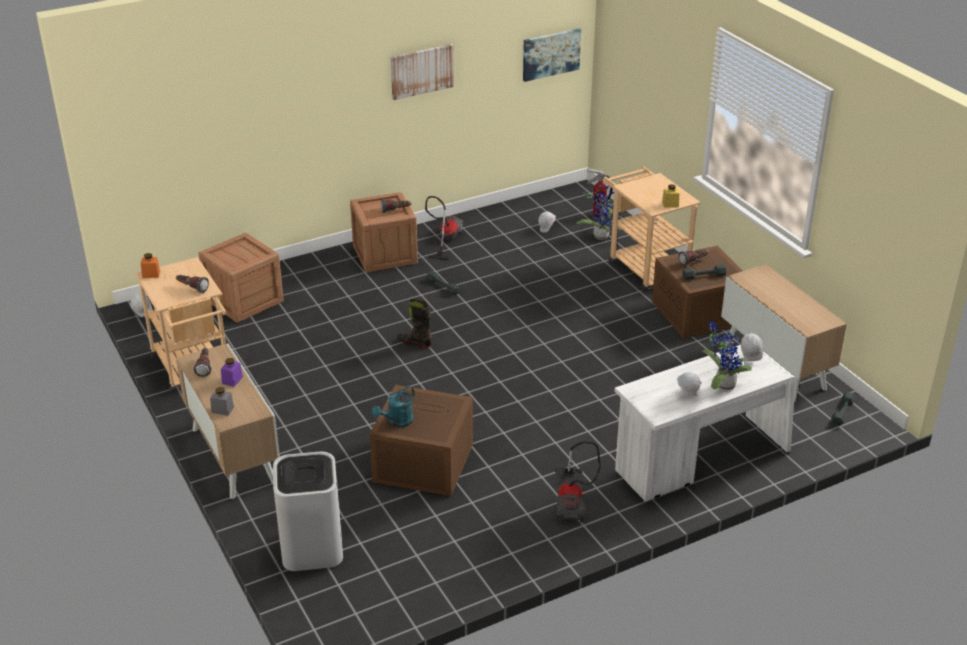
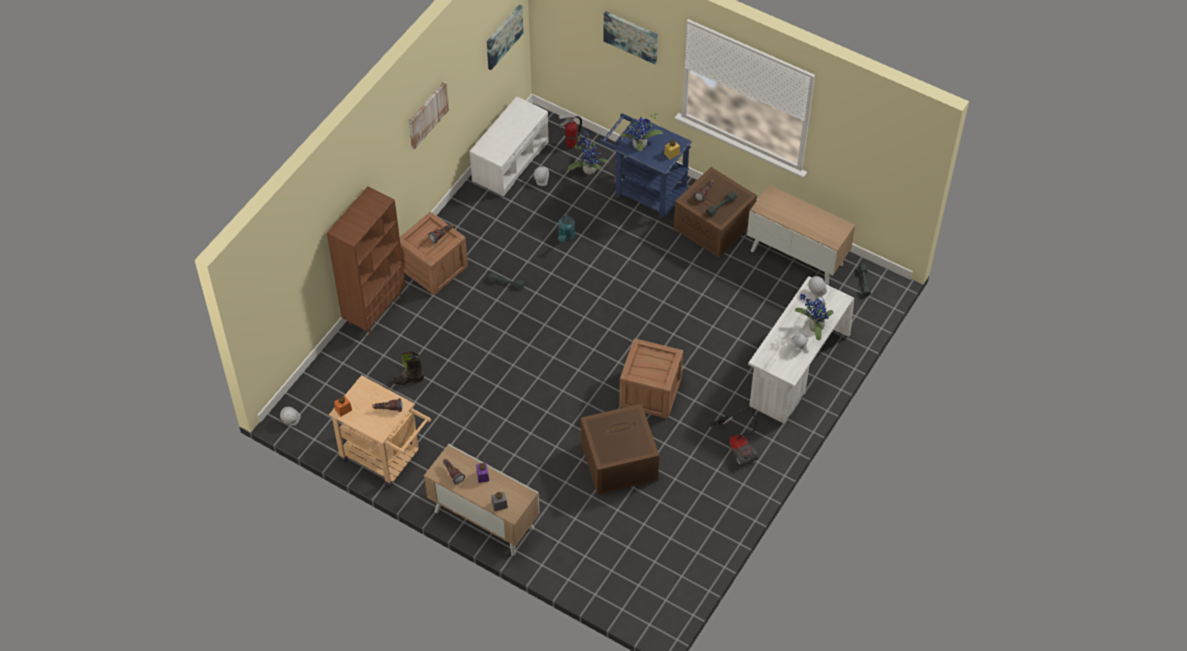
camera: 30 degrees left, 20 degrees up
crate [198,233,284,323] -> crate moved to [619,338,683,419]
white trash can [273,452,343,571] -> none
turquoise watering can [372,386,415,427] -> turquoise watering can moved to [558,211,575,242]
black boot [397,299,432,348] -> black boot moved to [392,351,424,385]
vacuum cleaner [425,196,464,260] -> none
beige cart [603,167,700,292] -> blue cart [599,113,692,221]
none -> brown bookcase [327,186,406,336]
none -> white bench [469,97,549,196]
none -> picture [604,11,658,64]
none -> potted plant [620,113,663,151]

